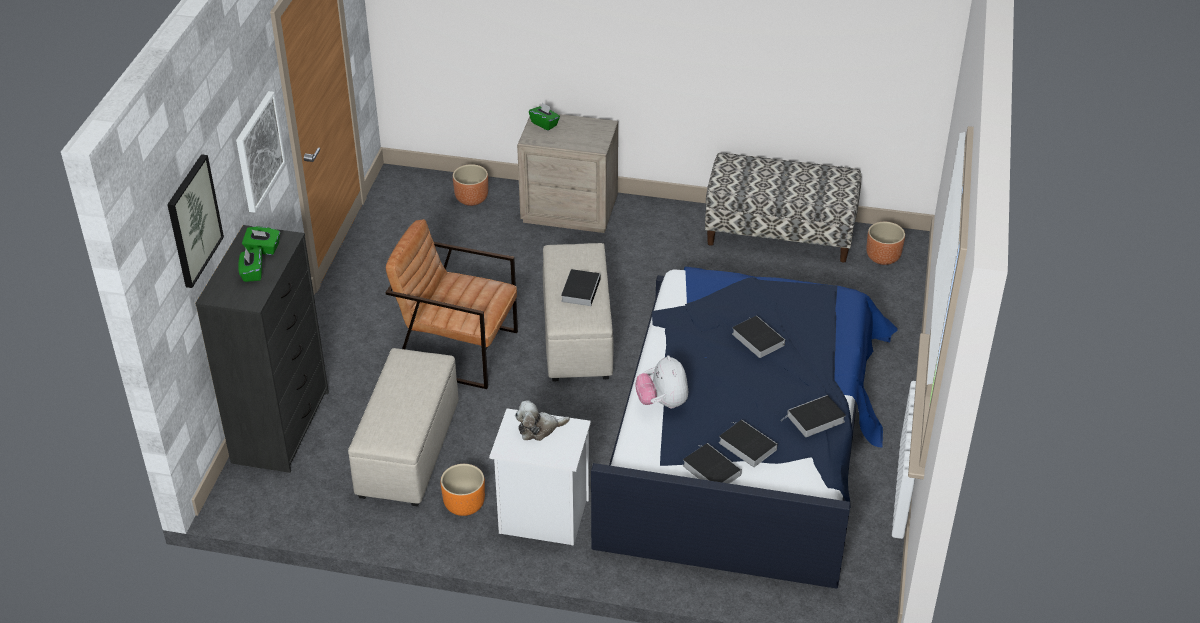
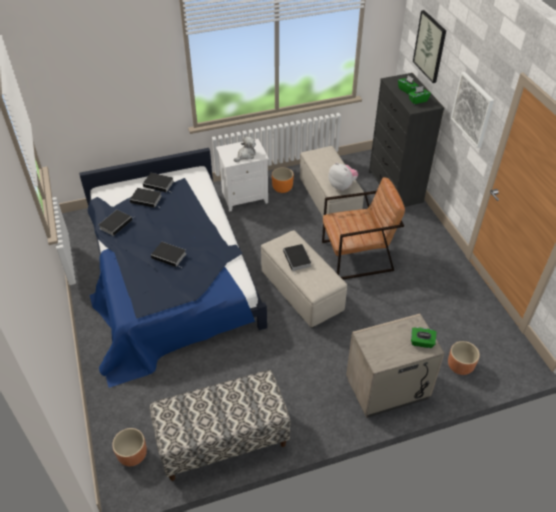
camera: 150 degrees right, 5 degrees up
plush toy [635,355,688,408] -> plush toy moved to [328,162,358,191]

